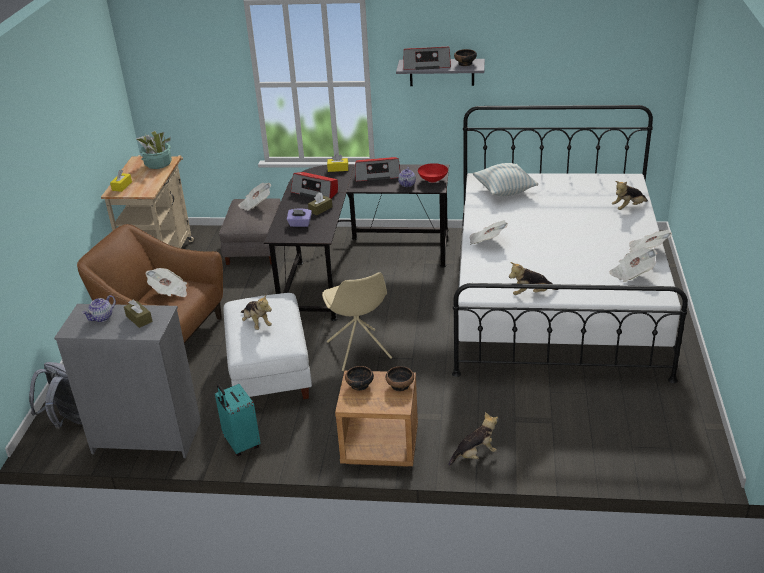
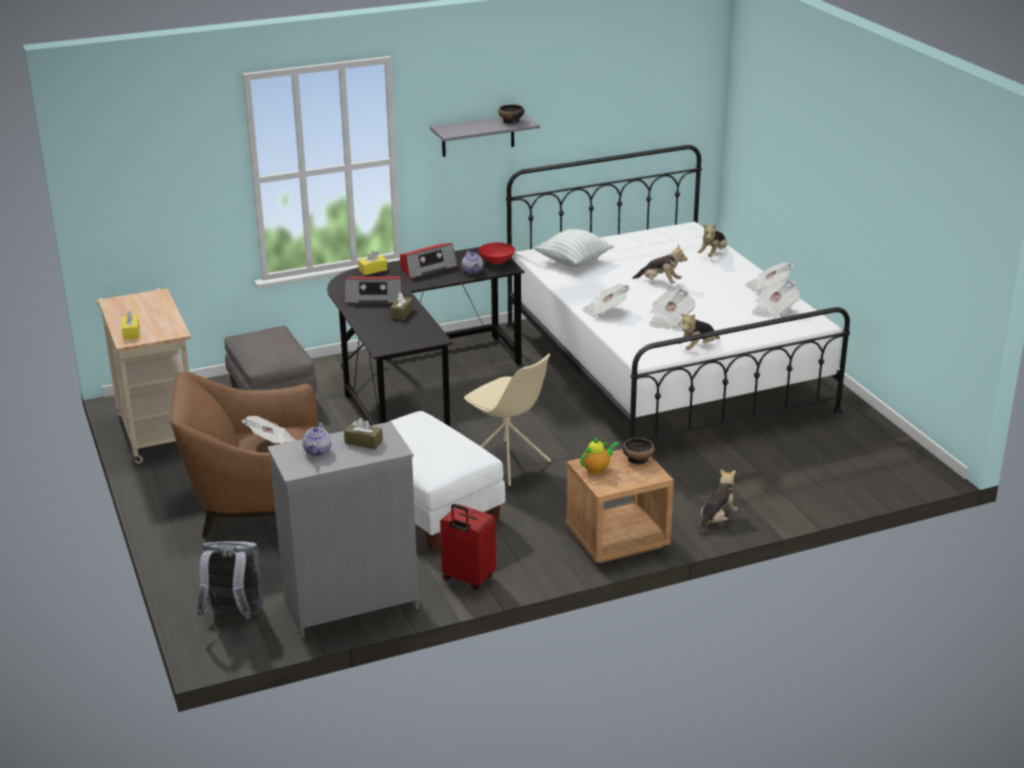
camera: 30 degrees left, 5 degrees down
potted plant [136,131,172,169] -> none
turquoise suitcase [215,384,261,456] -> red suitcase [440,504,496,590]
newspaper [238,183,271,211] -> newspaper moved to [649,289,695,329]
plush toy [241,295,272,330] -> plush toy moved to [632,244,687,284]
purple tissue box [287,209,312,227] -> none
bowl [345,366,374,391] -> teapot [580,437,619,474]
radio [403,47,451,70] -> none

